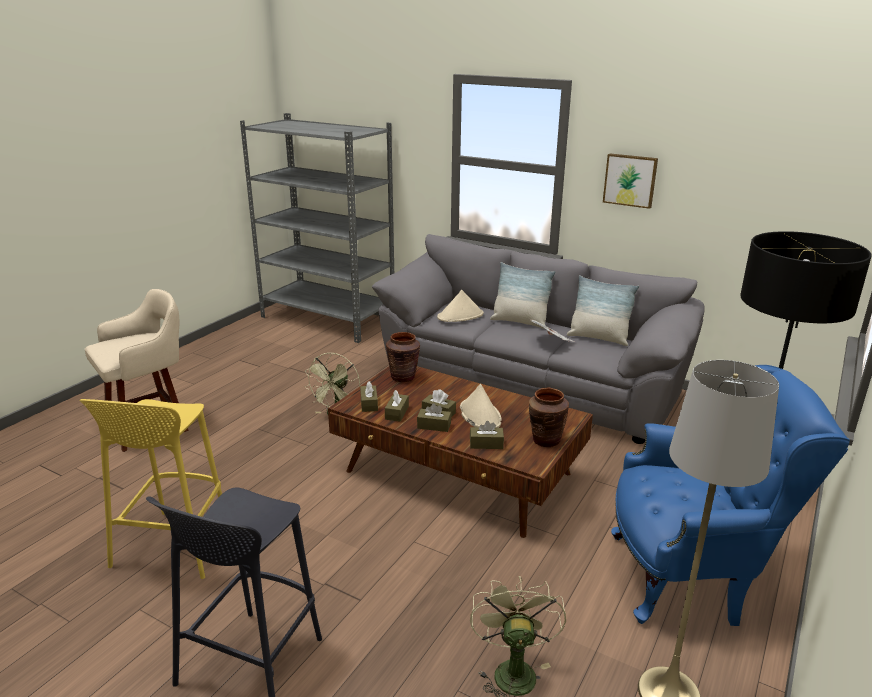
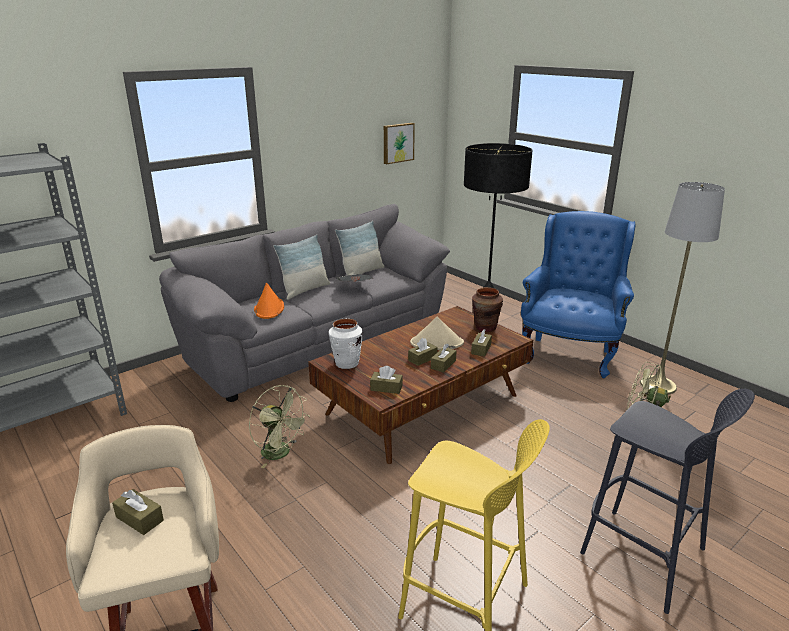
camera: 70 degrees left, 0 degrees up
brown tissue box [385,390,409,422] -> brown tissue box moved to [112,489,164,535]
brown vase [386,332,420,382] -> white vase [329,318,363,369]
beige hat [437,290,484,322] -> orange hat [254,283,284,319]
picture [603,153,658,209] -> picture moved to [384,123,415,164]

